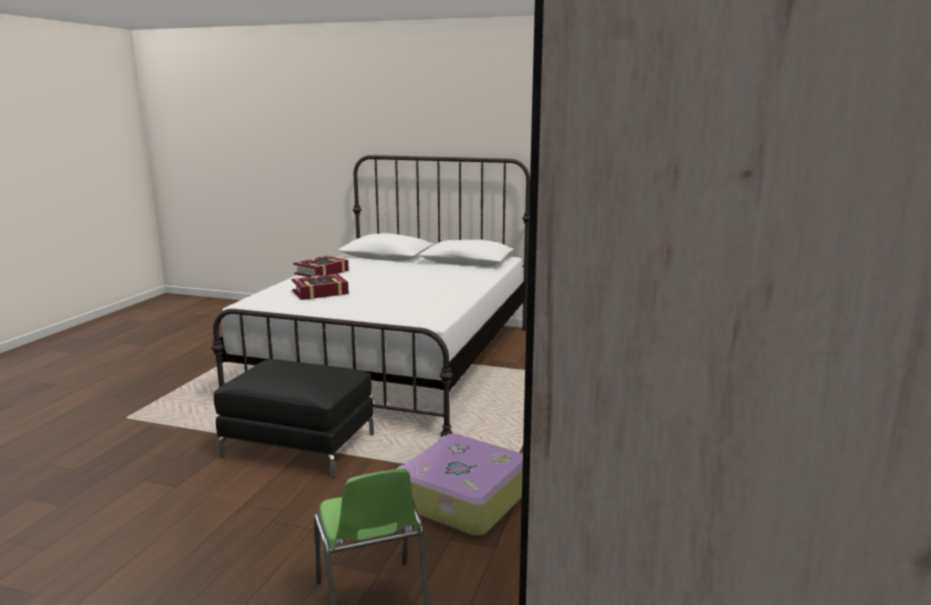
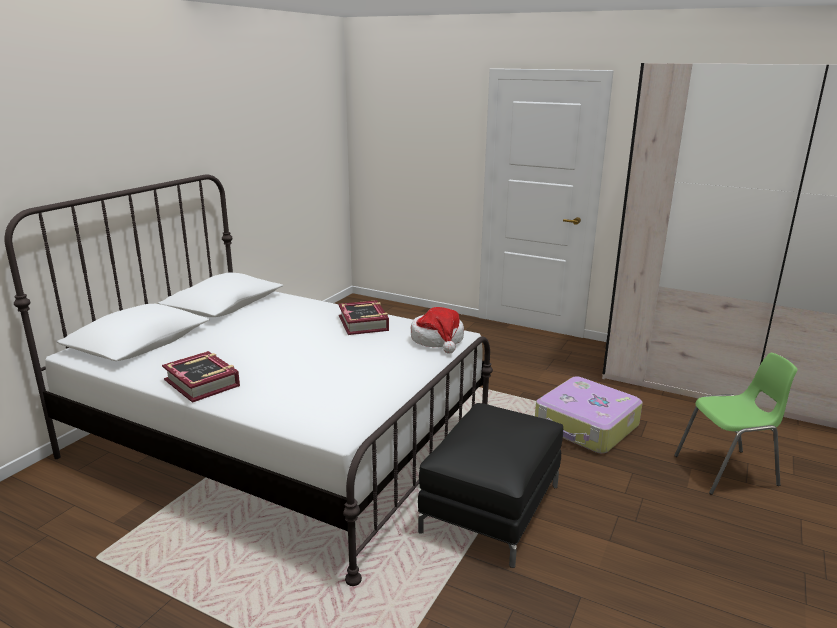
camera: 80 degrees left, 5 degrees up
book [291,274,349,300] -> book moved to [338,300,389,335]
none -> hat [411,307,464,354]

